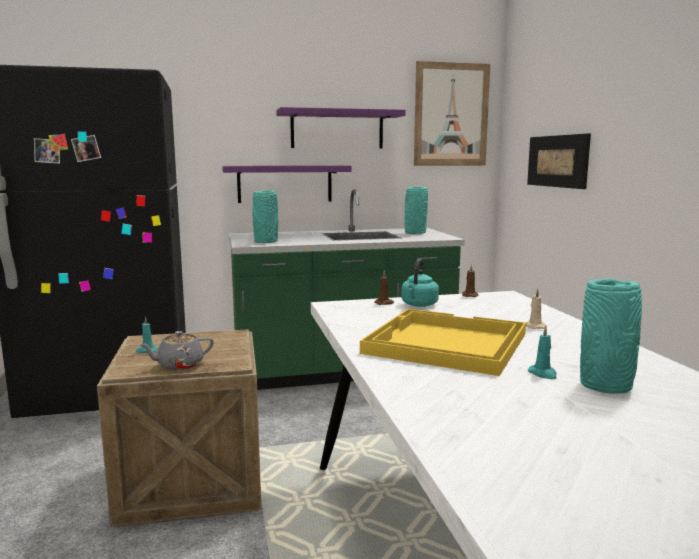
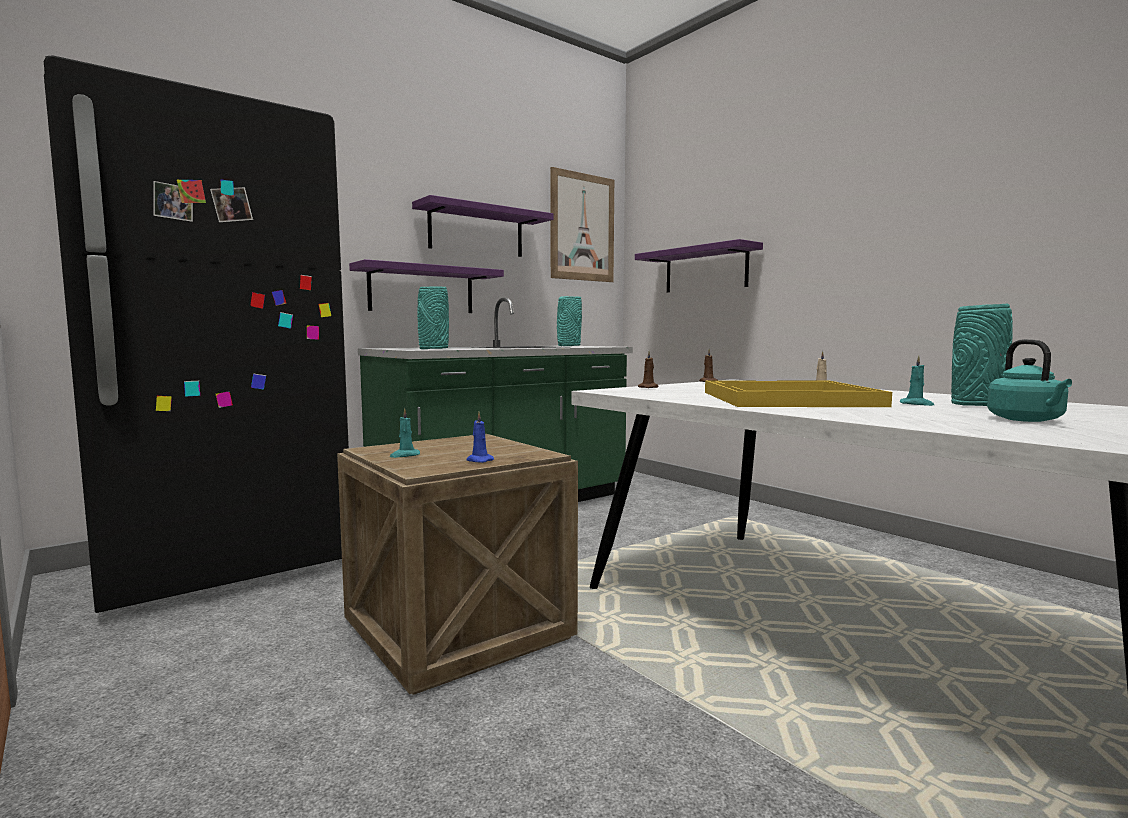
camera: 25 degrees left, 5 degrees down
grey teapot [139,331,214,370] -> blue candle [466,412,494,463]
turquoise kettle [401,259,439,307] -> turquoise kettle moved to [987,339,1072,422]
picture [527,133,591,189] -> purple shelf [635,239,763,293]

